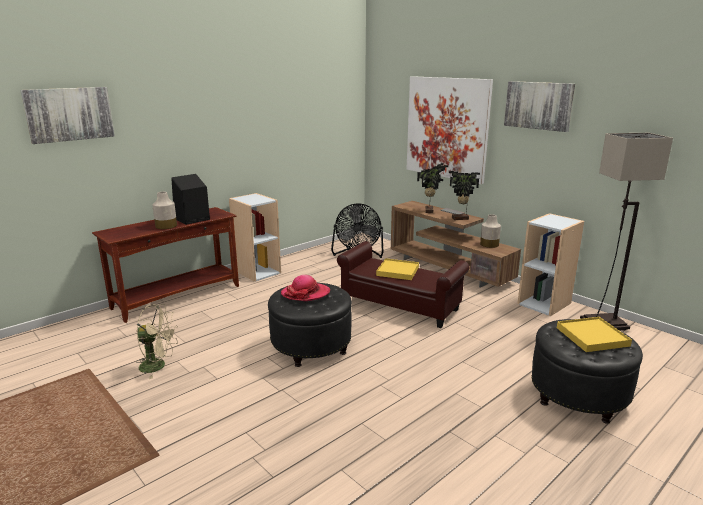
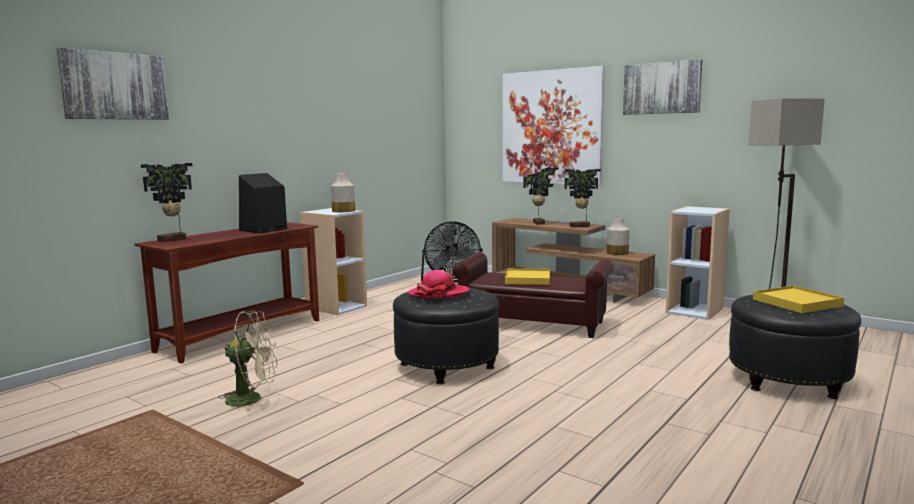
camera: 10 degrees left, 10 degrees down
beige vase [152,192,177,229] -> beige vase moved to [331,173,355,212]
none -> potted plant [141,163,192,242]

